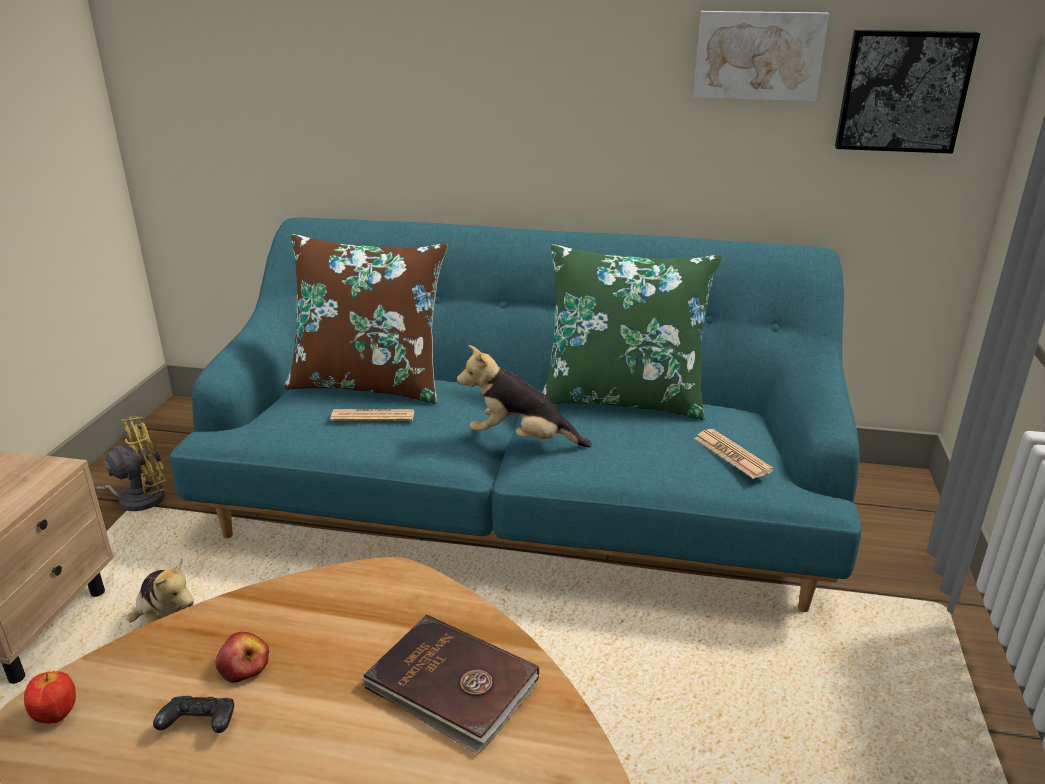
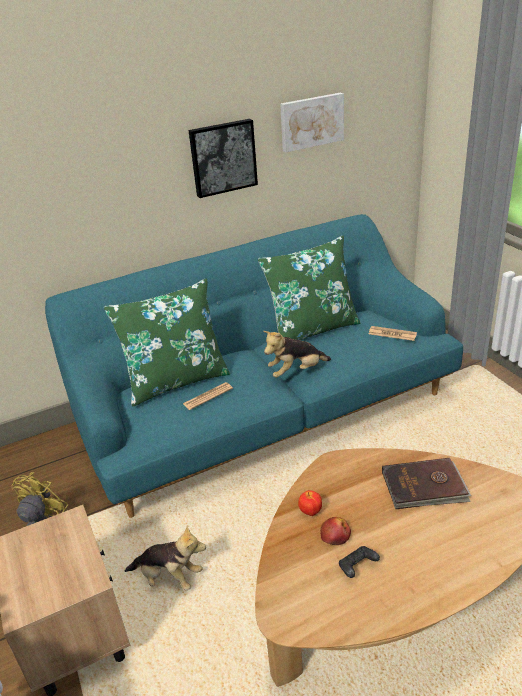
camera: 35 degrees left, 5 degrees up
apple [24,671,76,723] -> apple moved to [298,490,322,516]
brown pillow [285,234,448,404] -> green pillow [104,279,230,407]
picture [835,30,980,154] -> picture moved to [189,119,258,198]

